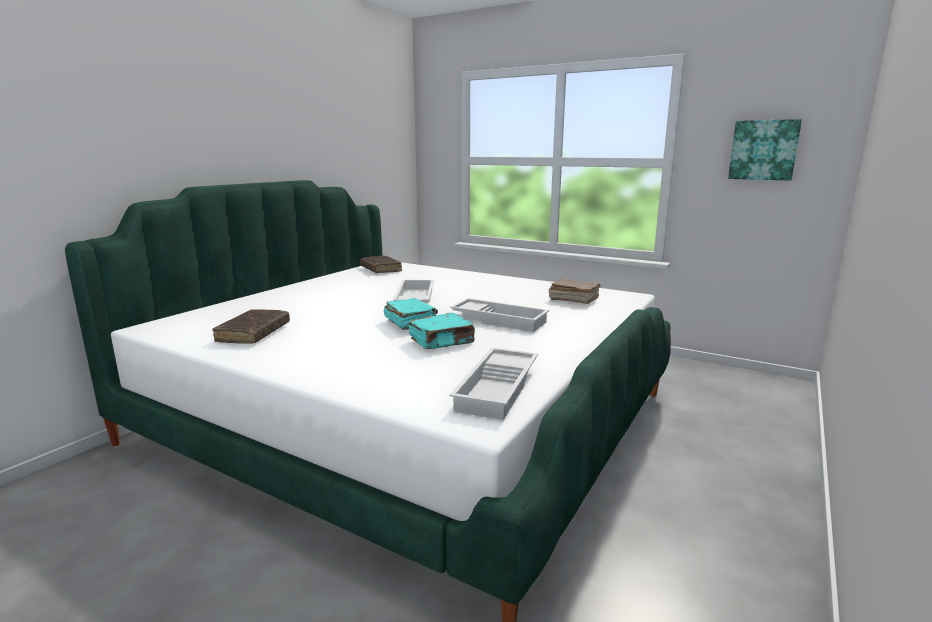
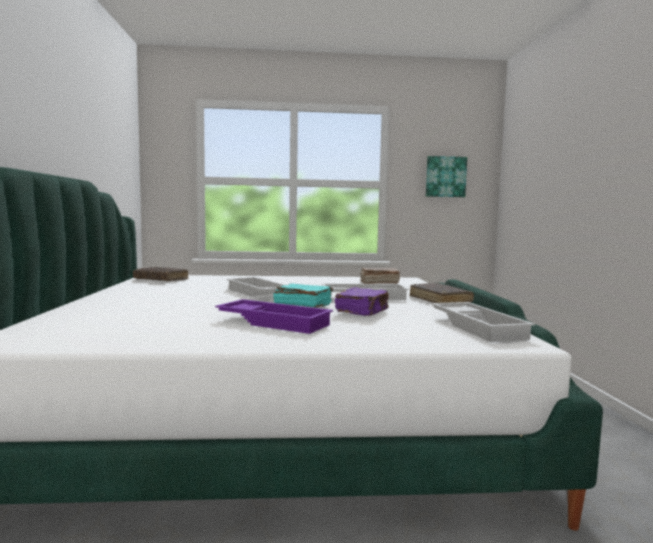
camera: 35 degrees left, 10 degrees down
brown book [212,309,290,344] -> brown book moved to [410,283,474,303]
turquoise book [409,313,476,349] -> purple book [335,287,389,316]
none -> purple tray [215,299,333,334]

